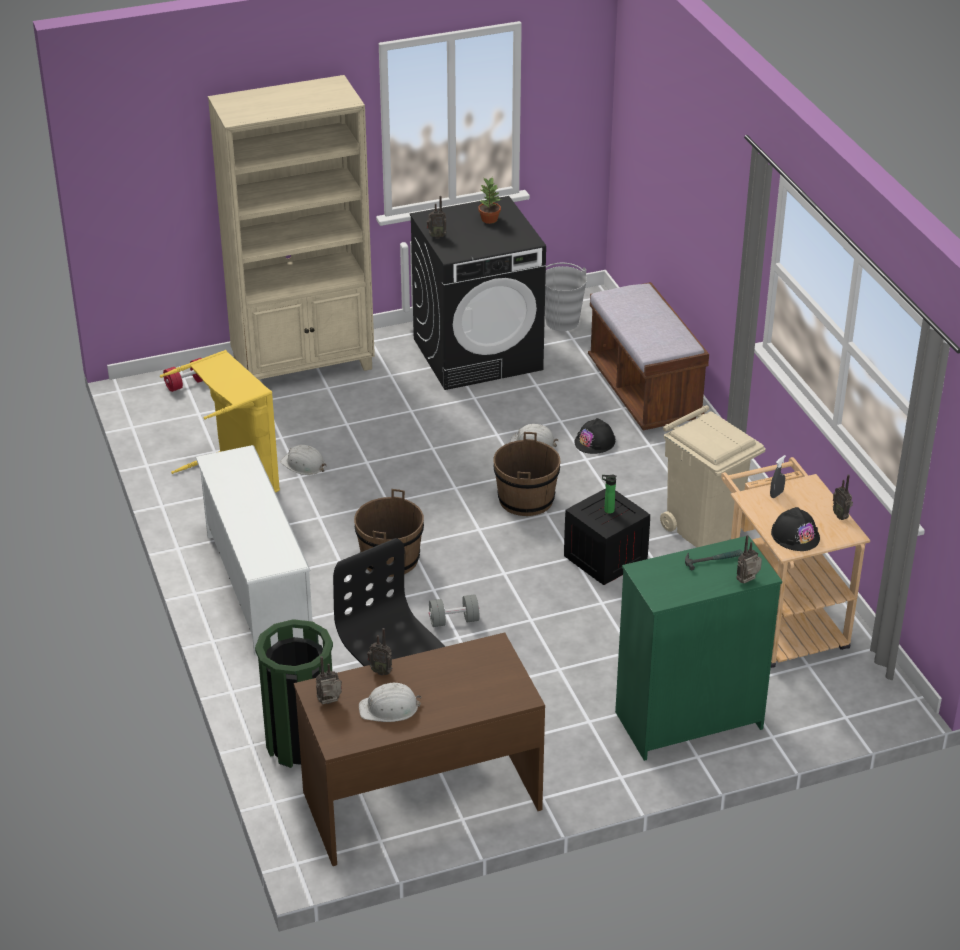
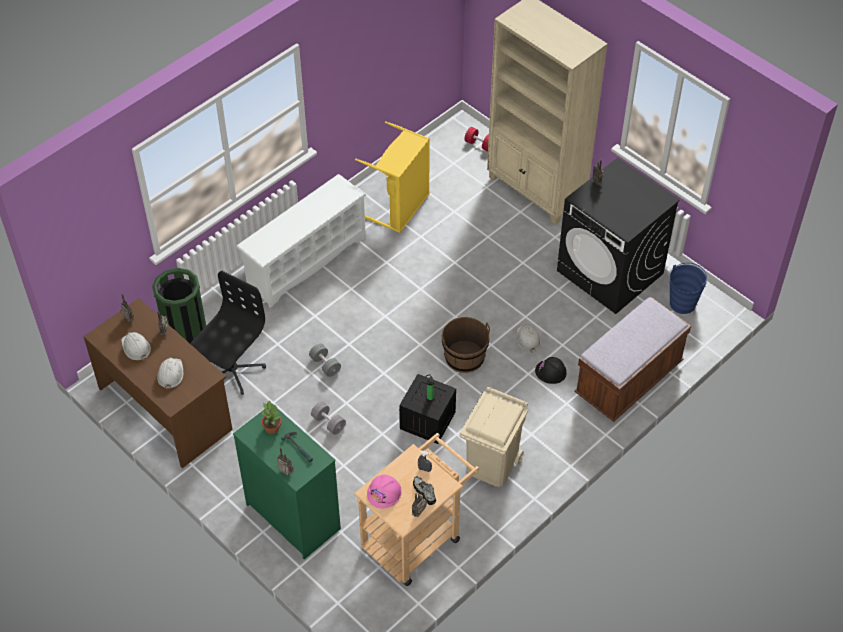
camera: 65 degrees right, 15 degrees up
white hard hat [280,445,327,475] -> white hard hat moved to [157,357,183,390]
brown bucket [354,489,424,577] -> none
potted plant [478,177,502,224] -> potted plant moved to [261,401,281,434]
grey bucket [545,263,587,331] -> blue bucket [670,262,707,314]
black hard hat [771,507,820,551] -> pink hard hat [367,474,402,508]
none -> grey dumbbell [311,401,346,435]
none -> shoe [413,476,436,505]

